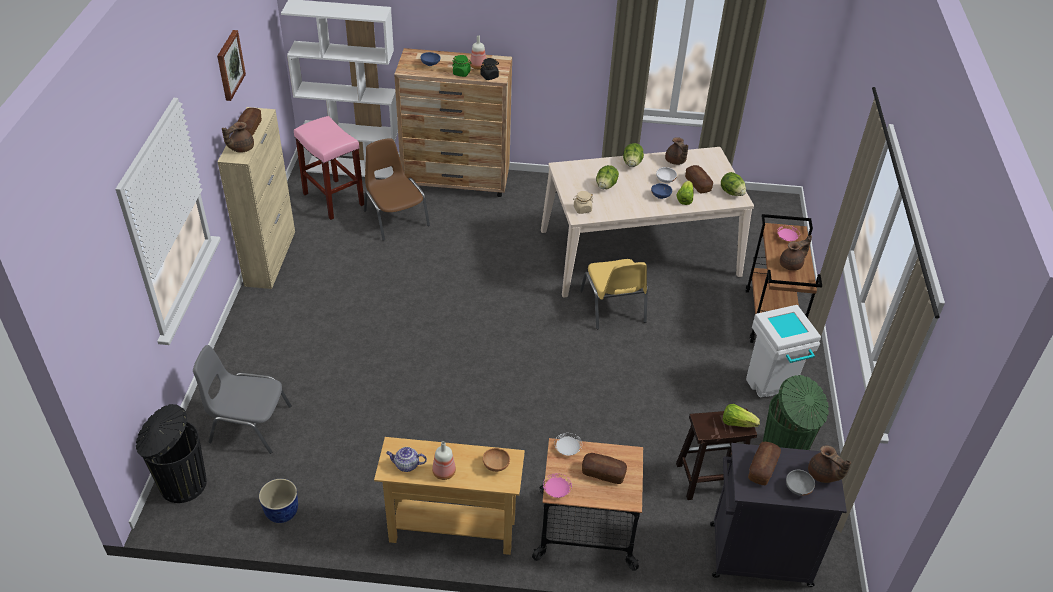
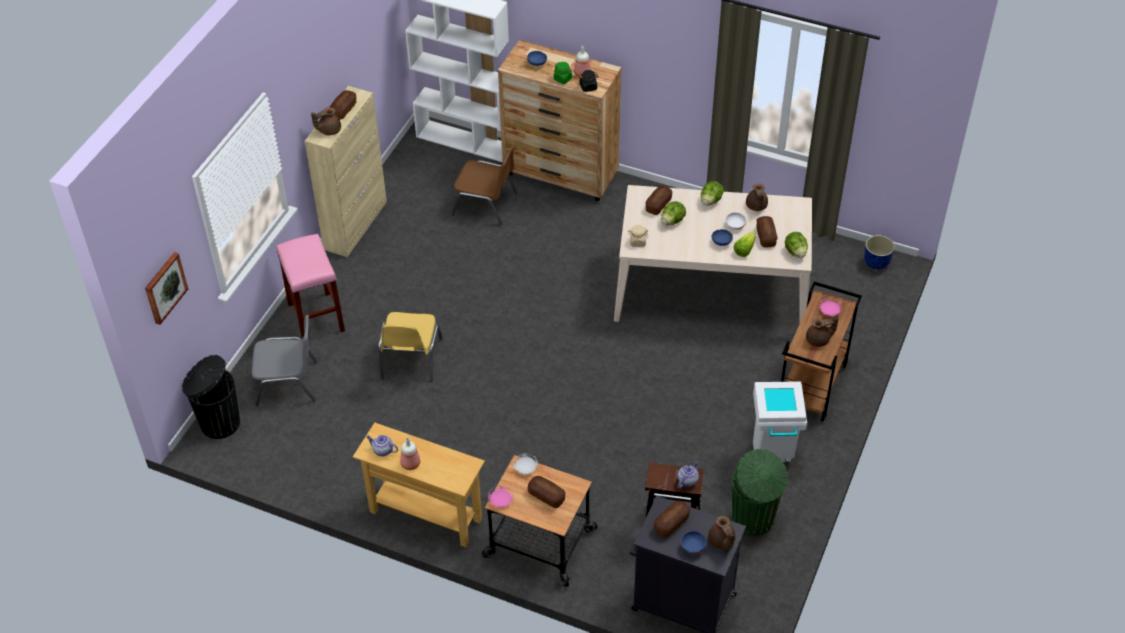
camera: 20 degrees right, 5 degrees up
grey chair [193,345,292,454] -> grey chair turned 150 degrees clockwise [251,315,317,406]
picture [217,30,246,101] -> picture moved to [145,252,188,325]
planter [259,479,298,523] -> planter moved to [864,235,895,270]
pink stool [294,116,364,220] -> pink stool moved to [276,234,345,338]
brown chair [364,138,430,241] -> brown chair turned 120 degrees clockwise [451,145,518,226]
brown bowl [483,448,510,472] -> none
yellow chair [580,259,648,329] -> yellow chair moved to [378,312,443,382]
lettuce [723,404,760,427] -> teapot [678,460,699,488]
grey bowl [786,470,815,496] -> blue bowl [681,531,706,554]
none -> bread [645,186,672,215]

